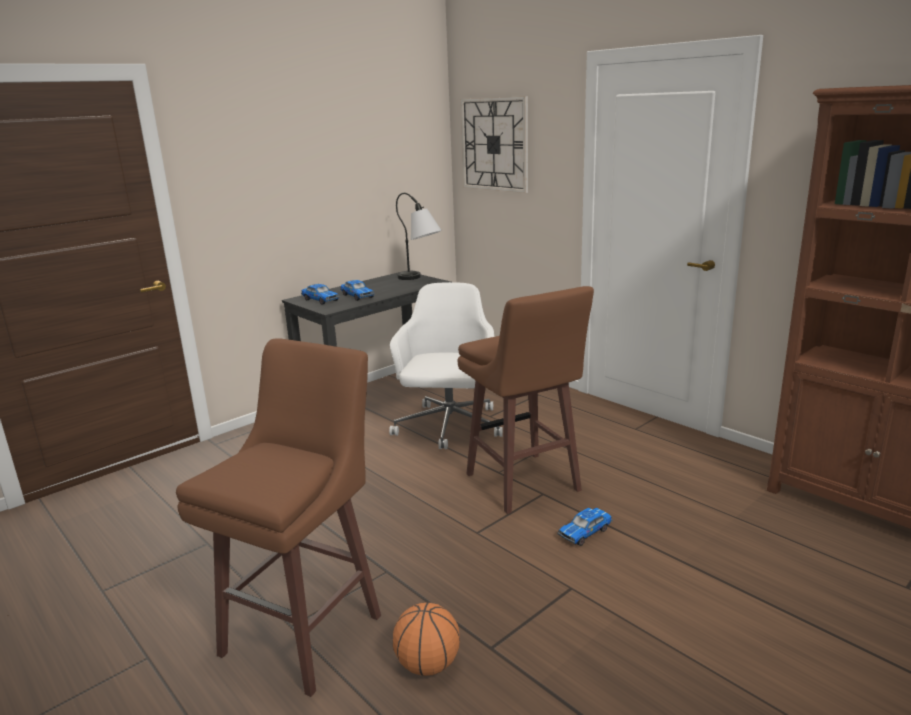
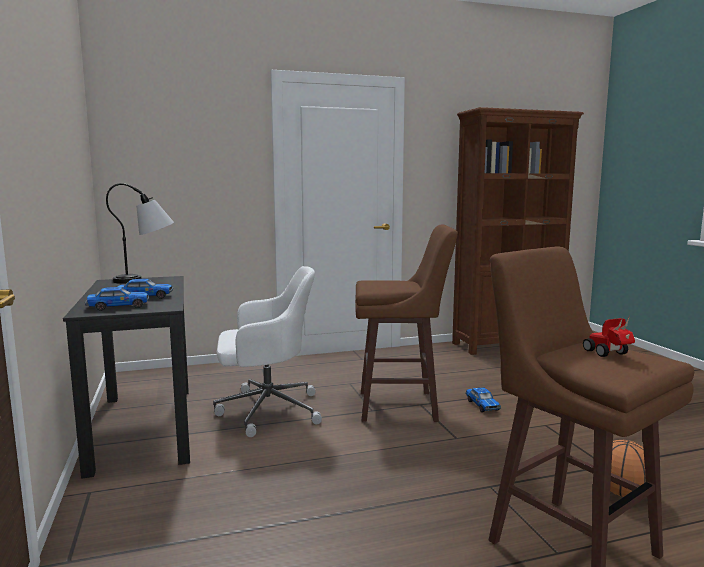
camera: 65 degrees left, 10 degrees down
white office chair [389,282,503,449] -> white office chair turned 135 degrees clockwise [213,266,322,437]
wall clock [460,96,528,193] -> none
none -> toy car [583,317,635,357]

